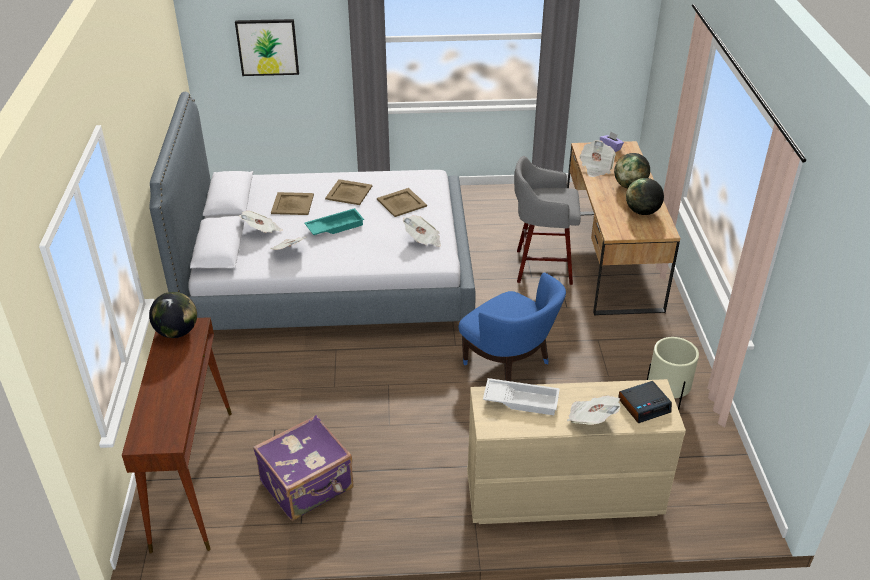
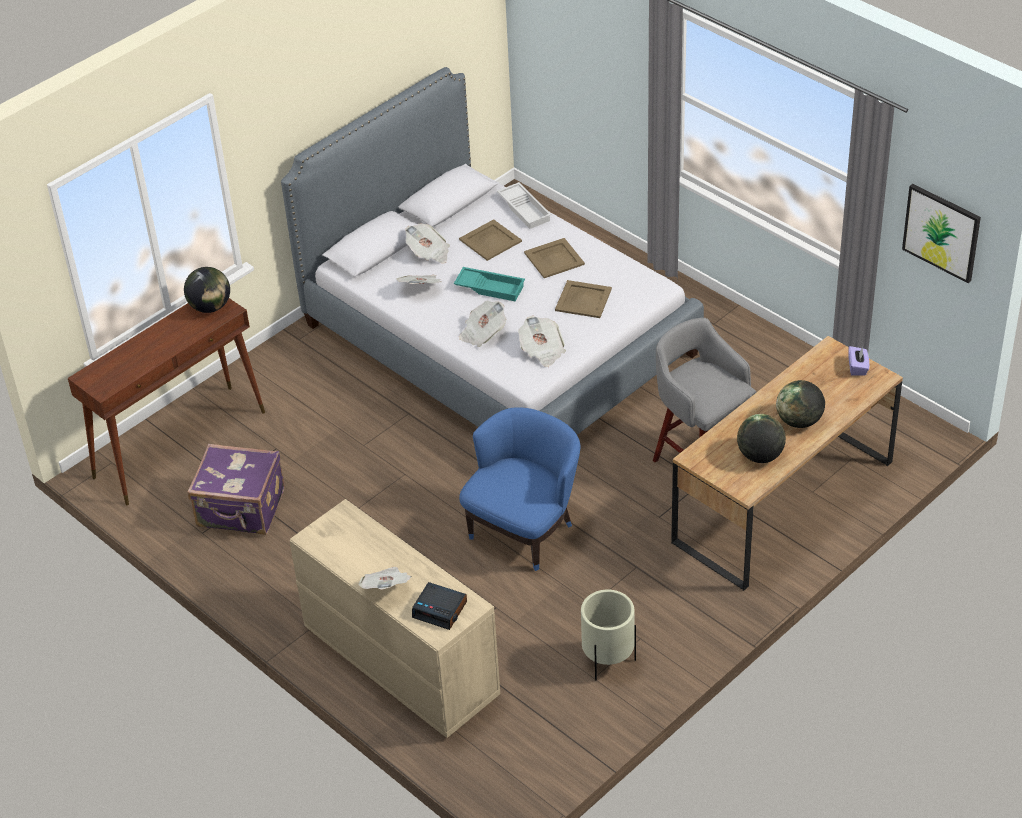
camera: 50 degrees right, 5 degrees up
picture [235,19,299,76] -> picture moved to [902,184,981,283]
blue armchair [459,273,566,381] -> blue armchair turned 150 degrees counterclockwise [459,407,580,571]
white tray [483,378,560,415] -> white tray moved to [497,182,552,229]
newspaper [580,140,616,177] -> newspaper moved to [459,300,507,347]

